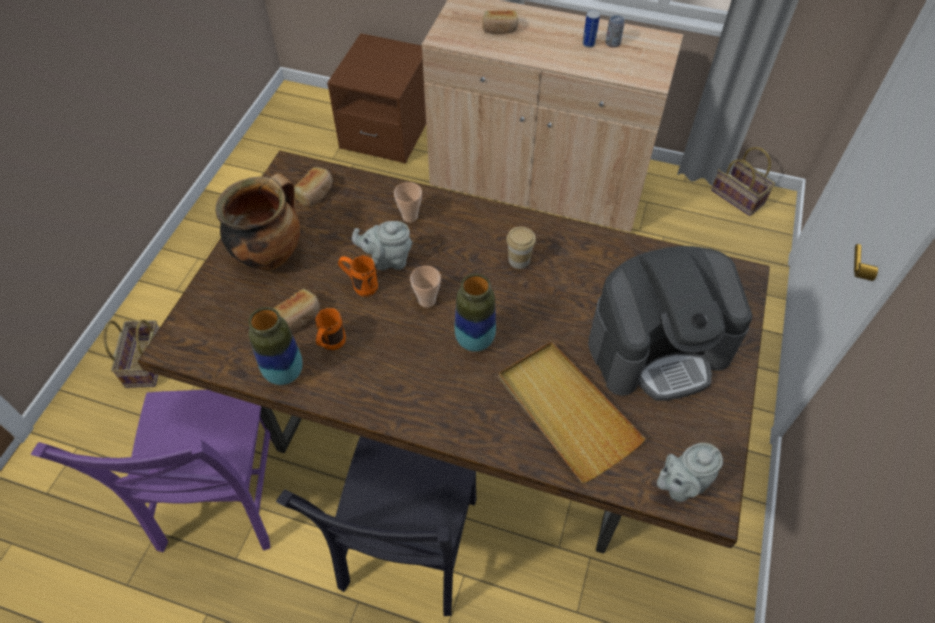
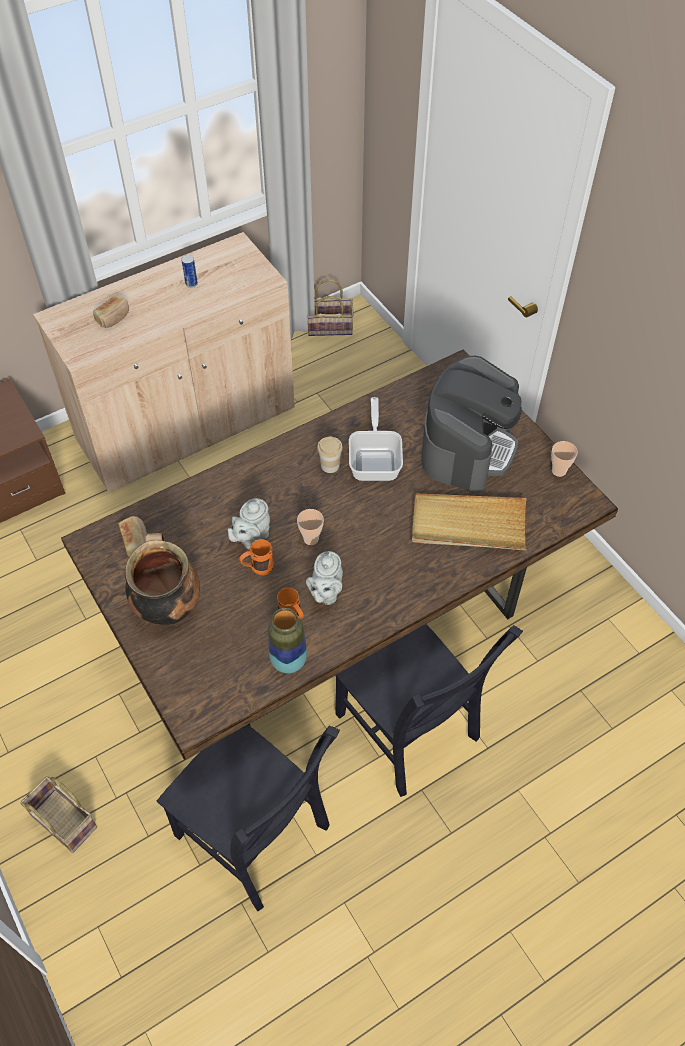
camera: 50 degrees left, 0 degrees up
purple chair [31,390,272,552] -> black chair [157,725,340,911]
bread [273,289,320,332] -> none
cup [394,182,422,223] -> cup moved to [551,441,578,477]
vase [454,274,496,352] -> none
can [605,15,625,47] -> none
grey teapot [657,443,723,502] -> grey teapot moved to [306,551,343,605]
none -> frying pan [349,397,403,481]

